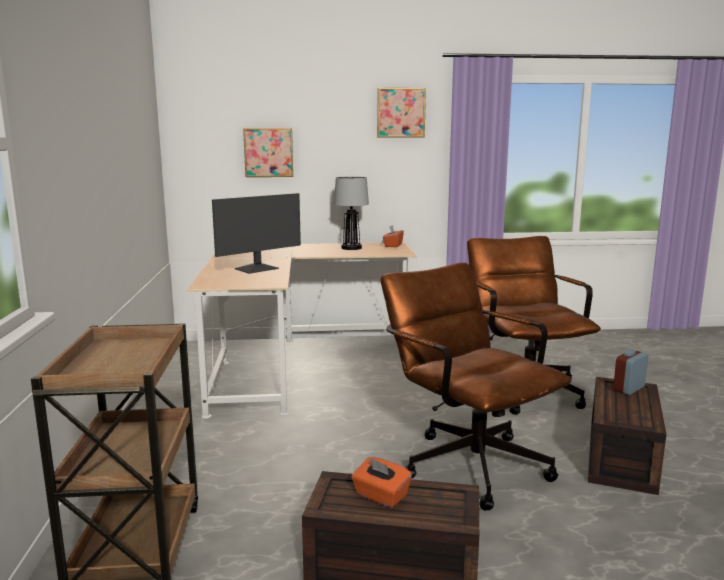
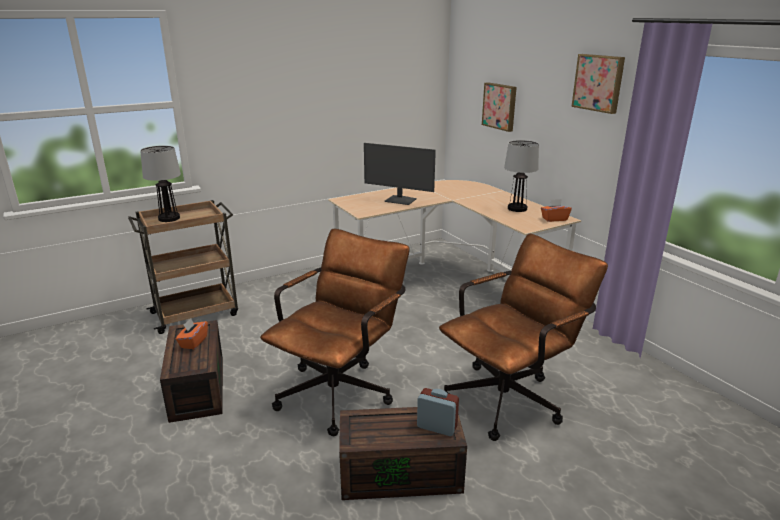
camera: 65 degrees right, 10 degrees up
none -> table lamp [140,146,181,222]

